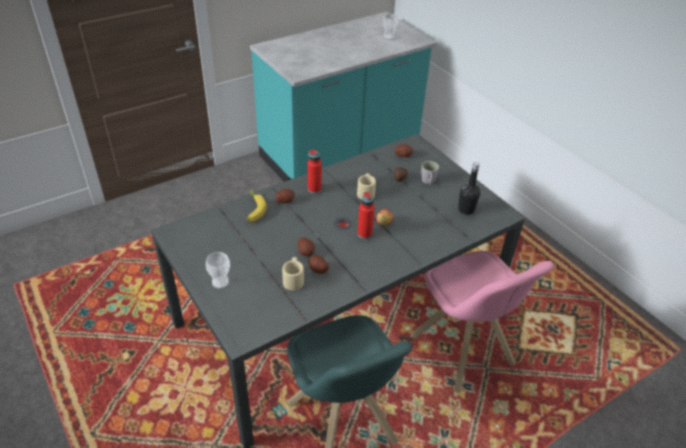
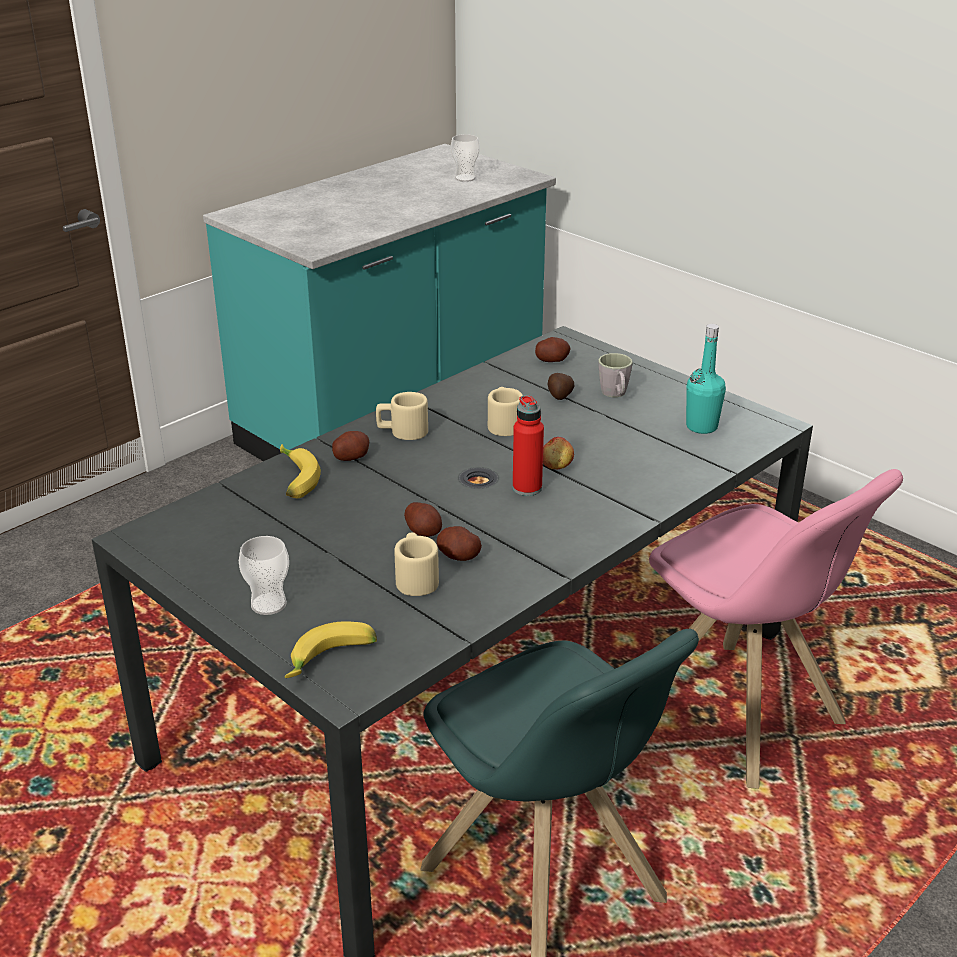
camera: 10 degrees left, 10 degrees down
red bottle [308,149,322,194] -> beige mug [376,392,428,440]
black bottle [458,162,480,215] -> turquoise bottle [686,324,726,434]
none -> banana [285,622,377,678]

